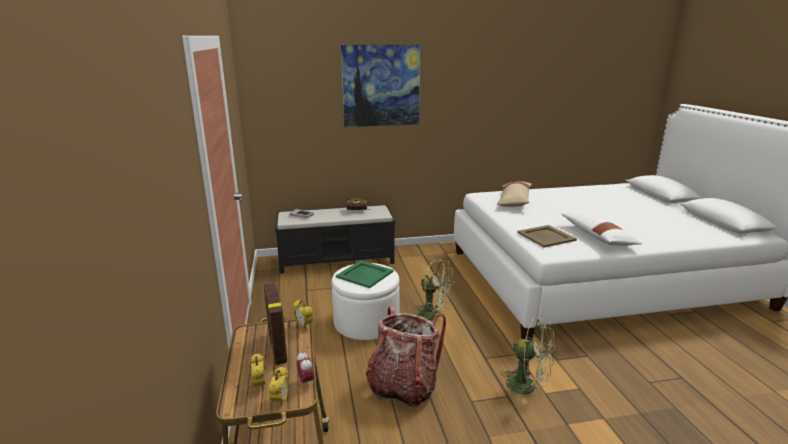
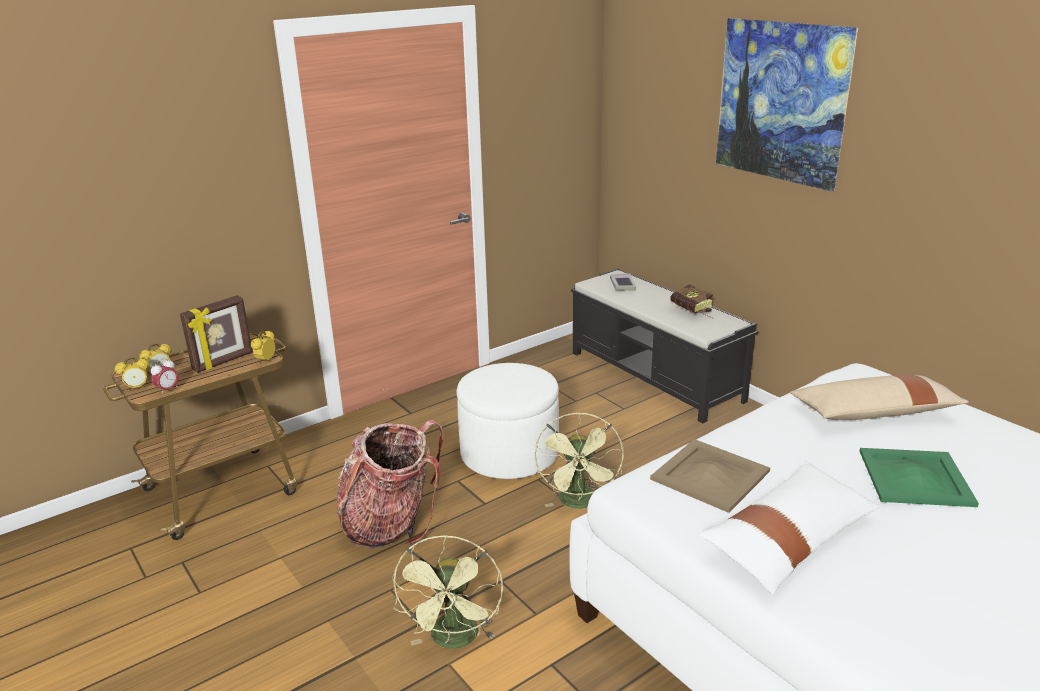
camera: 65 degrees right, 5 degrees up
green tray [336,260,393,288] -> green tray moved to [859,448,979,507]

